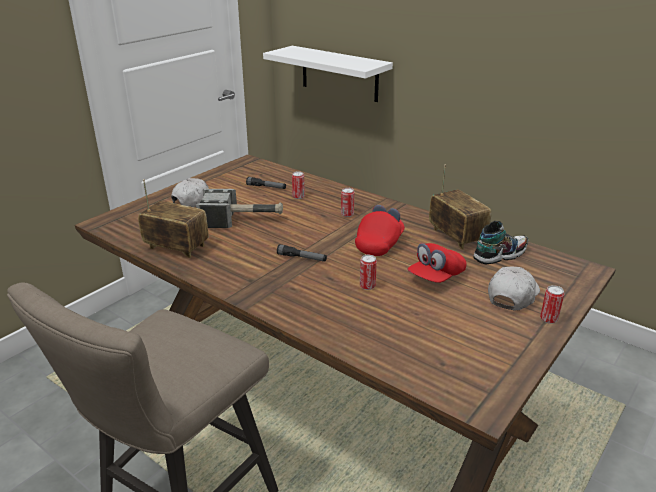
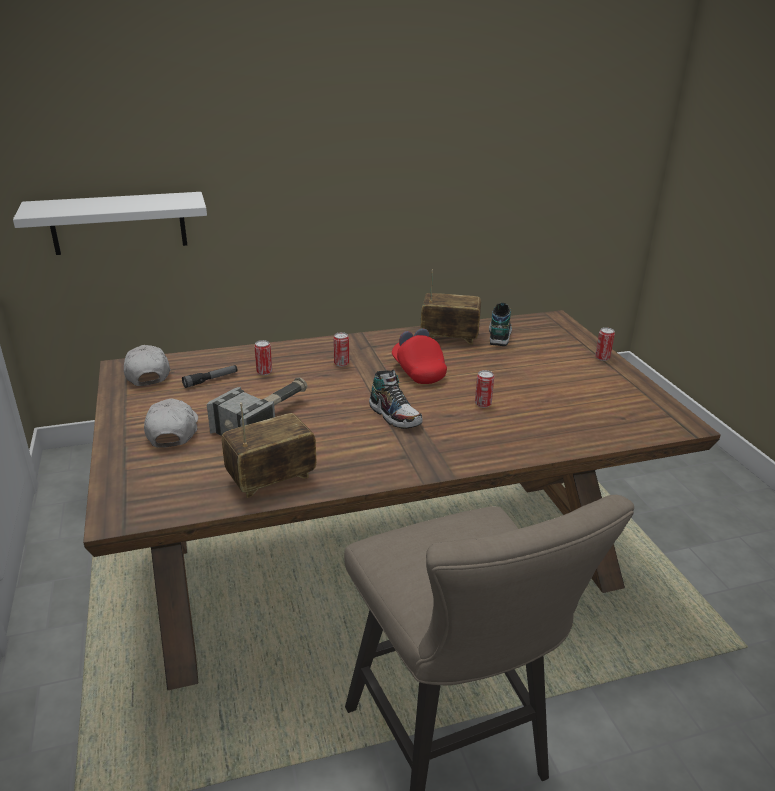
camera: 55 degrees left, 0 degrees up
flashlight [277,244,327,262] -> shoe [369,369,423,429]
red cap [407,243,467,283] -> none
white cap [488,267,540,311] -> white cap moved to [124,345,171,386]

